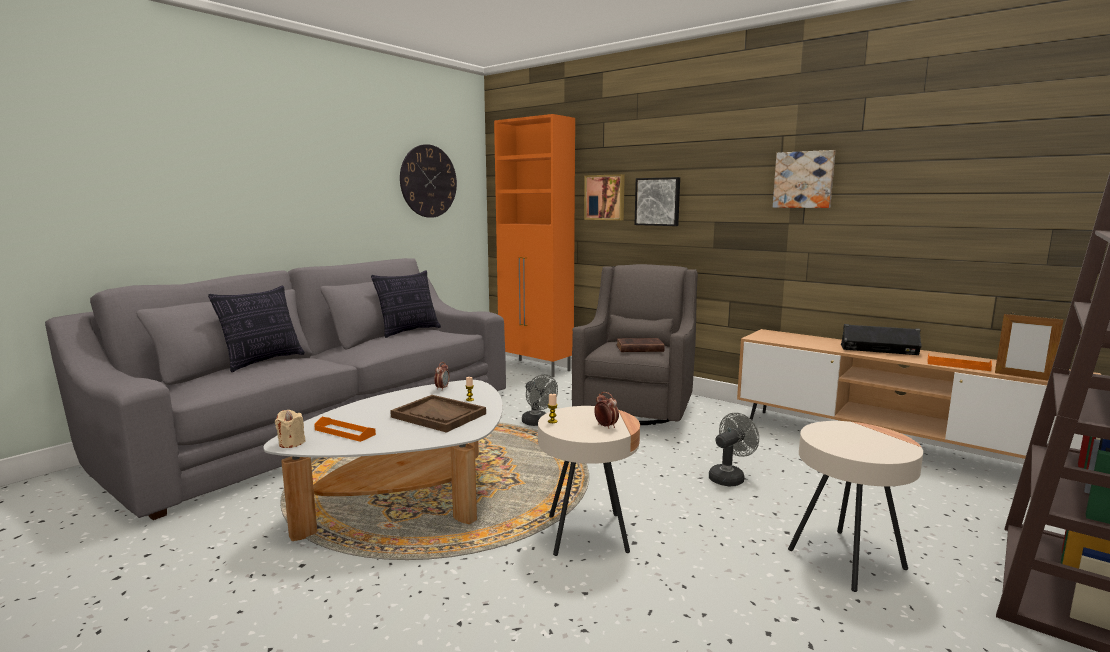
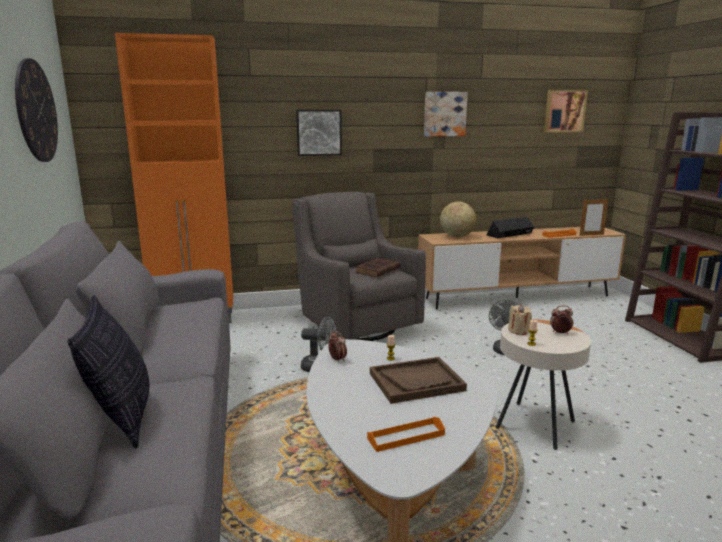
camera: 50 degrees left, 5 degrees up
beige candle [275,410,306,448] -> beige candle moved to [508,304,532,335]
pillow [371,270,441,338] -> none
picture [584,174,625,220] -> picture moved to [544,90,588,133]
beige side table [788,421,923,592] -> none
none -> globe [440,201,476,238]

